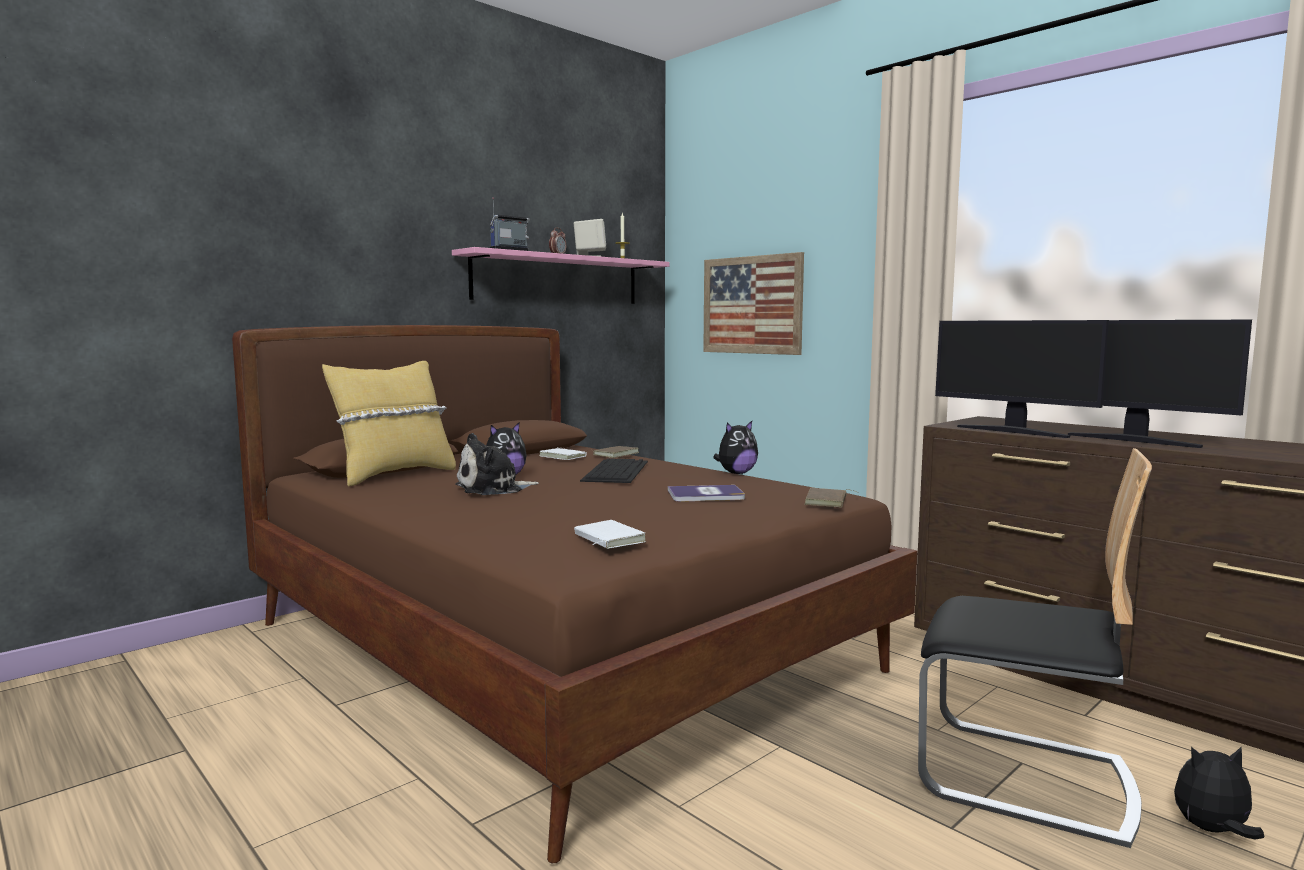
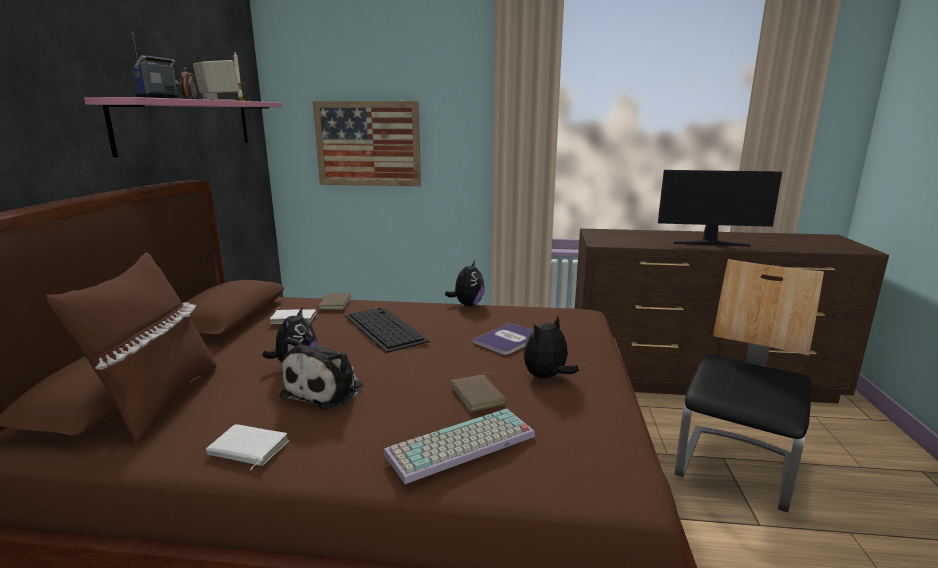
camera: 40 degrees left, 10 degrees up
yellow pillow [322,361,456,486] -> brown pillow [46,253,217,445]
white book [574,520,646,549] -> white book moved to [206,424,289,470]
brown book [804,488,856,508] -> brown book moved to [451,372,507,412]
chair [918,448,1152,848] -> chair turned 45 degrees counterclockwise [675,259,824,513]
monitor [935,320,1109,438] -> none
plush toy [1174,747,1264,840] -> plush toy moved to [524,316,579,379]
none -> keyboard [384,409,535,484]

